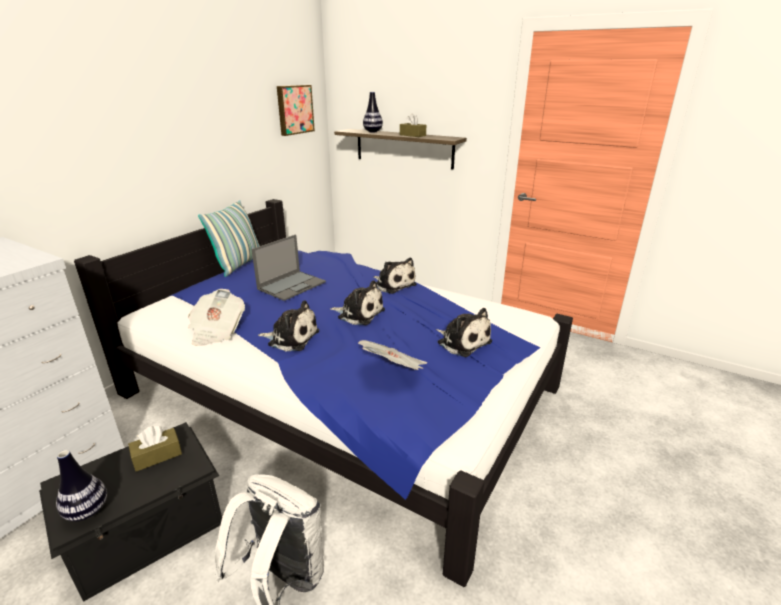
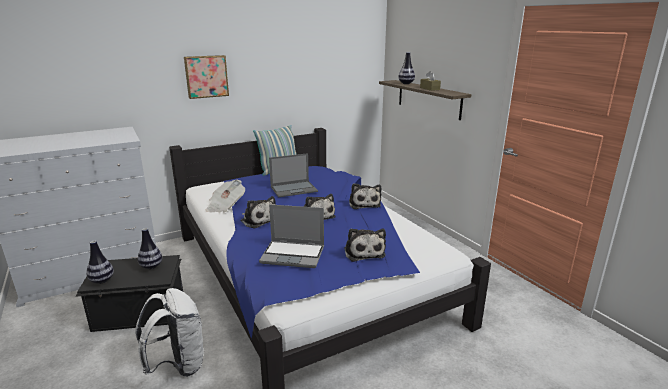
camera: 30 degrees right, 5 degrees down
brown tissue box [128,426,182,472] -> vase [138,228,162,269]
picture [277,85,315,136] -> picture moved to [184,55,229,99]
newspaper [358,340,427,370] -> laptop [259,204,324,268]

